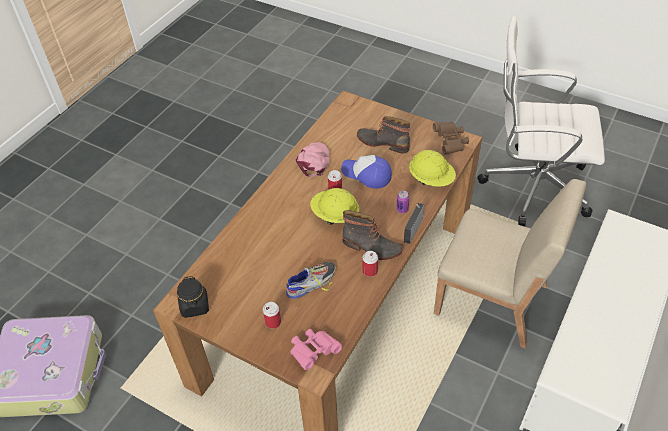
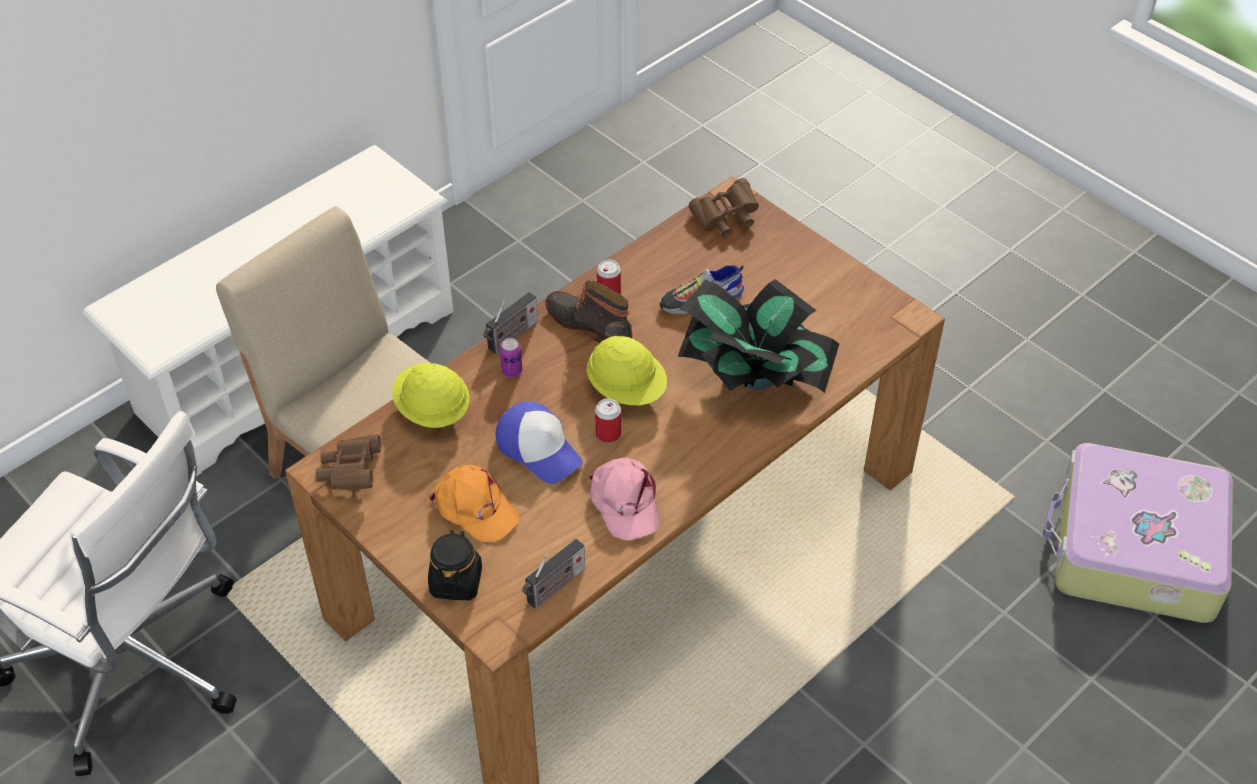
camera: 165 degrees left, 0 degrees up
black jar [177,276,209,318] -> black jar moved to [428,530,482,600]
can [263,302,281,329] -> none
pink binoculars [290,329,342,370] -> brown binoculars [689,178,759,238]
pink cap [296,142,330,177] -> pink cap turned 45 degrees counterclockwise [588,457,660,541]
boot [357,116,410,153] -> orange cap [429,464,519,542]
none -> radio [522,539,585,609]
none -> potted plant [678,279,839,393]

